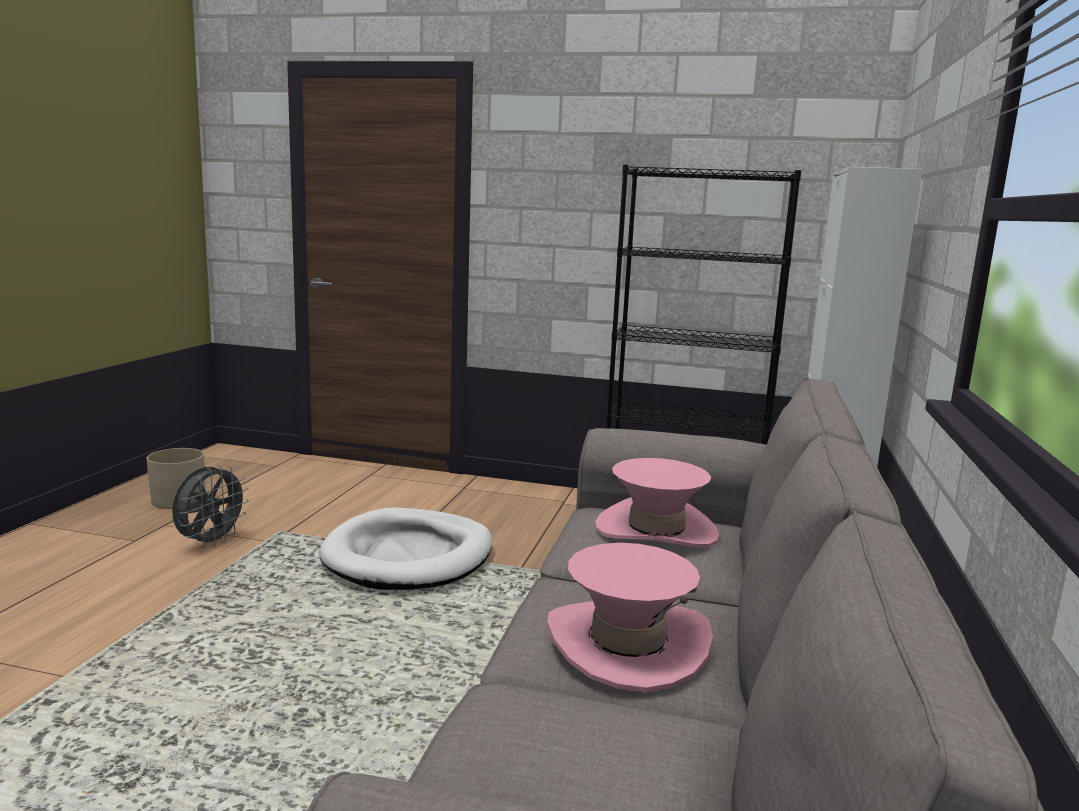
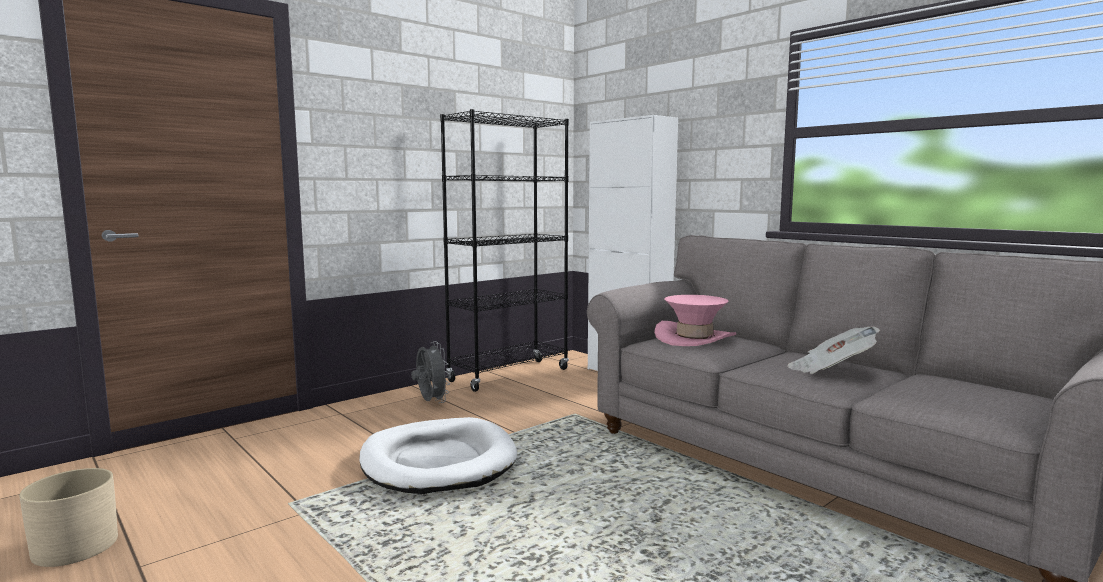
camera: 55 degrees left, 5 degrees down
grey fan [172,464,249,548] -> grey fan moved to [412,341,450,403]
pink hat [547,543,713,692] -> newspaper [787,326,880,374]

